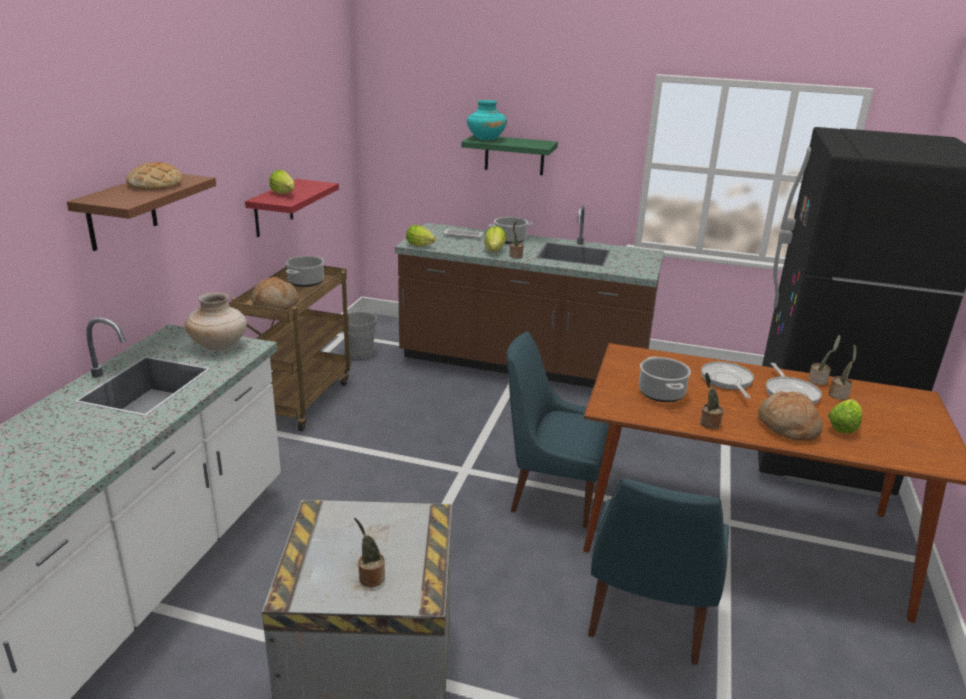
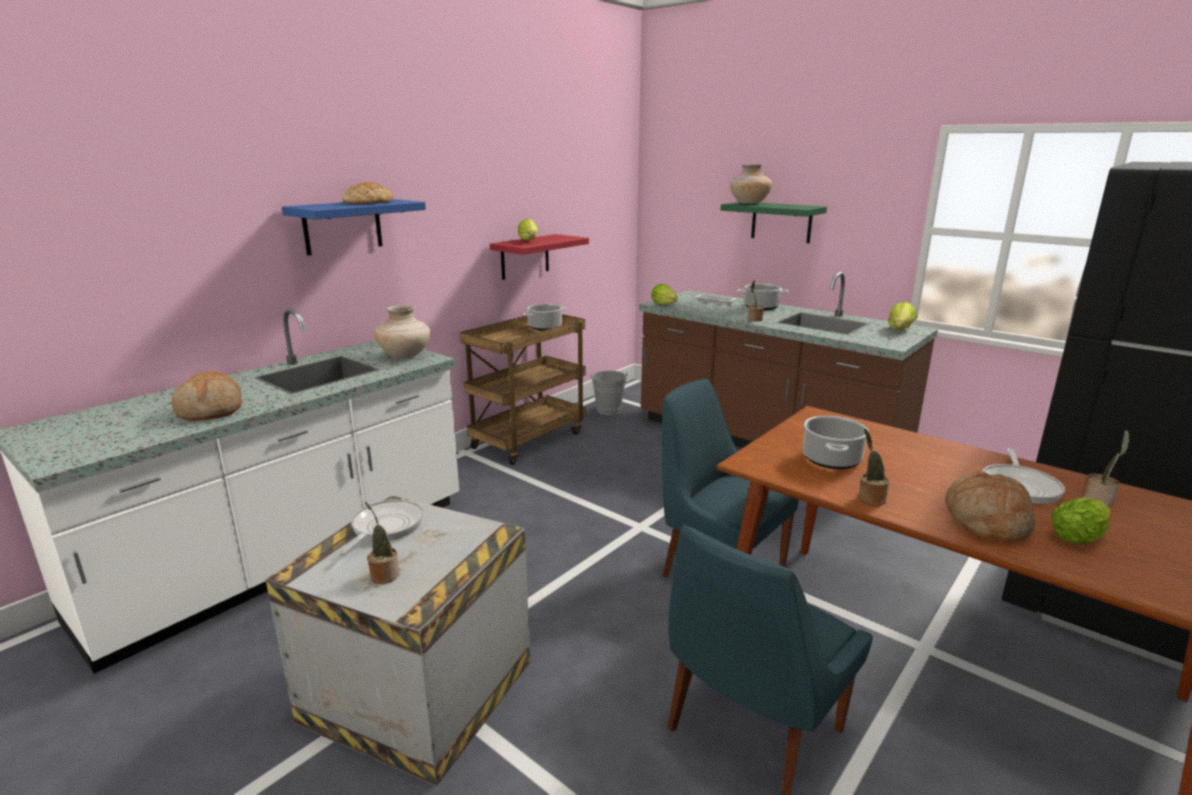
camera: 25 degrees right, 5 degrees down
brown shelf [67,174,216,251] -> blue shelf [282,199,426,256]
bread [251,277,299,310] -> bread moved to [171,371,242,421]
turquoise vase [467,100,507,140] -> beige vase [730,164,772,204]
lettuce [484,226,507,252] -> lettuce moved to [888,302,917,330]
frying pan [701,362,754,399] -> frying pan moved to [337,499,424,555]
potted plant [808,335,841,385] -> none

